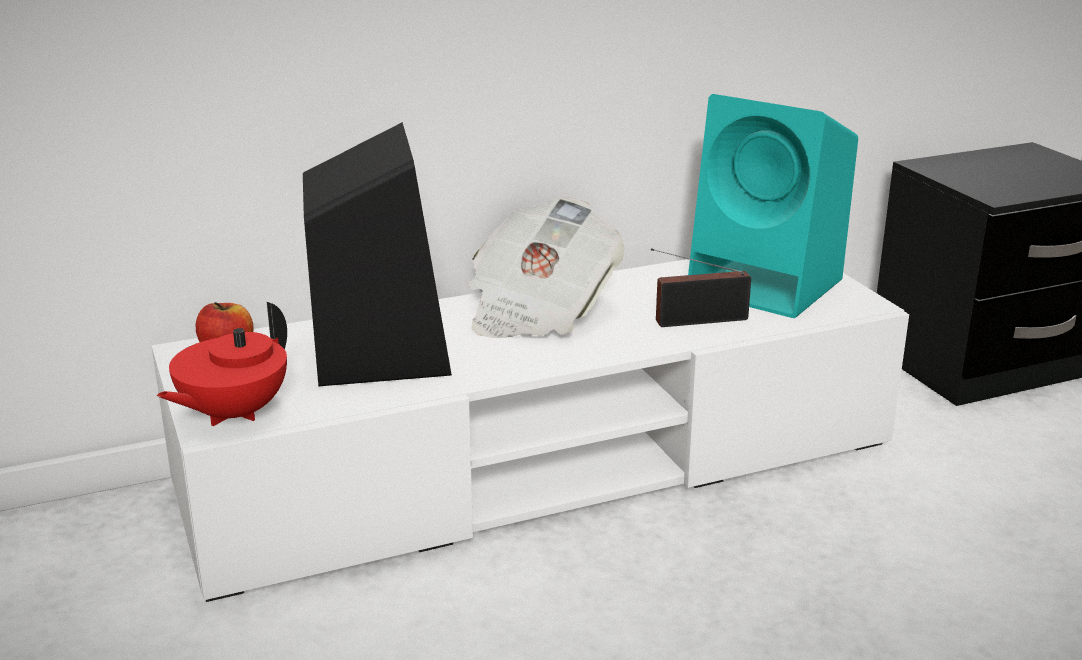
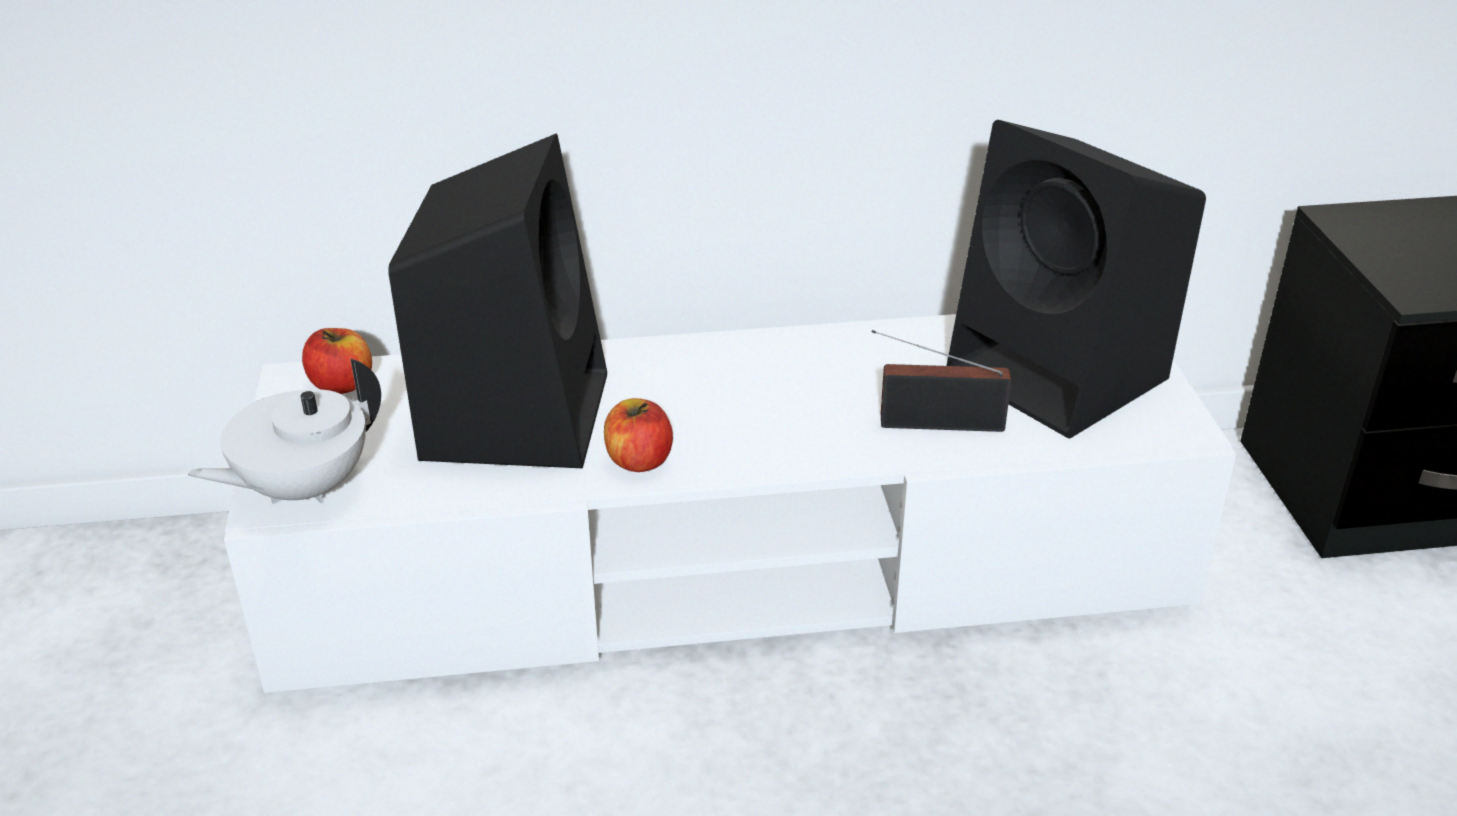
camera: 15 degrees right, 10 degrees up
red teapot [157,302,287,426] -> white teapot [188,359,381,504]
newspaper [468,197,625,338] -> none
turquoise speaker [688,94,858,318] -> black speaker [946,120,1206,438]
none -> apple [604,398,673,472]

